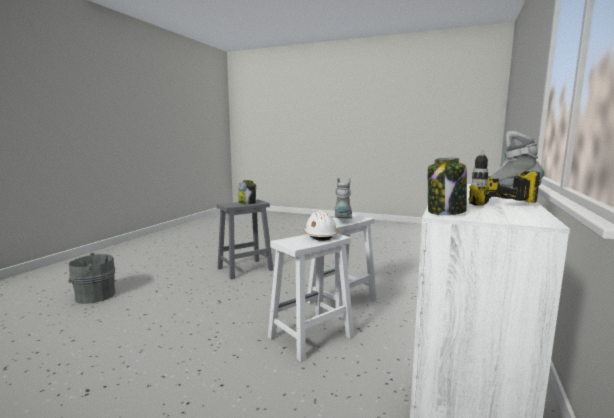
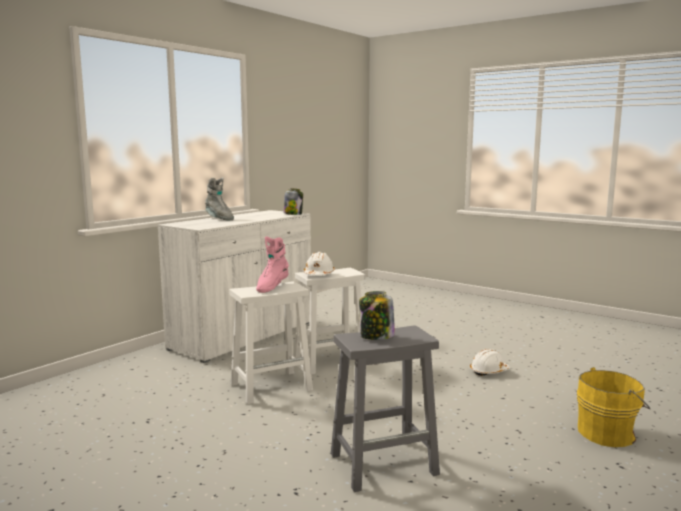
camera: 165 degrees left, 0 degrees up
grey bucket [68,253,115,304] -> yellow bucket [577,367,650,447]
grey boot [335,178,352,219] -> pink boot [256,236,289,293]
power drill [468,151,540,206] -> none
none -> white hard hat [470,349,510,376]

